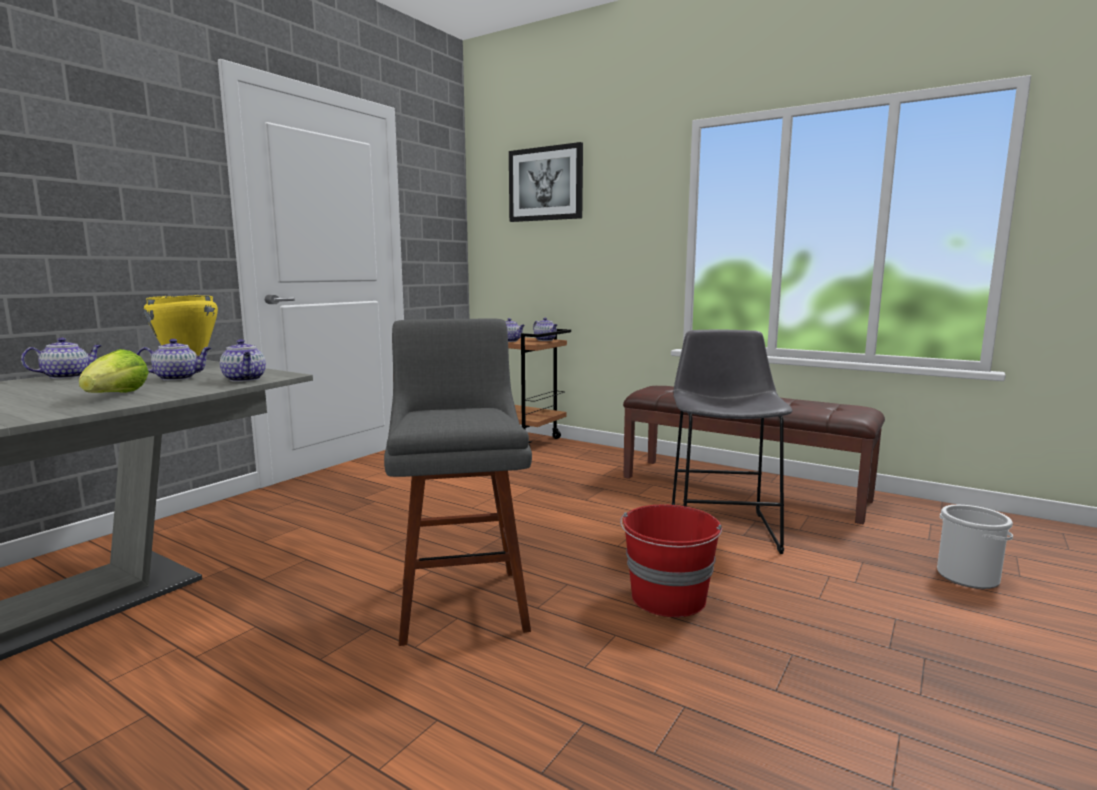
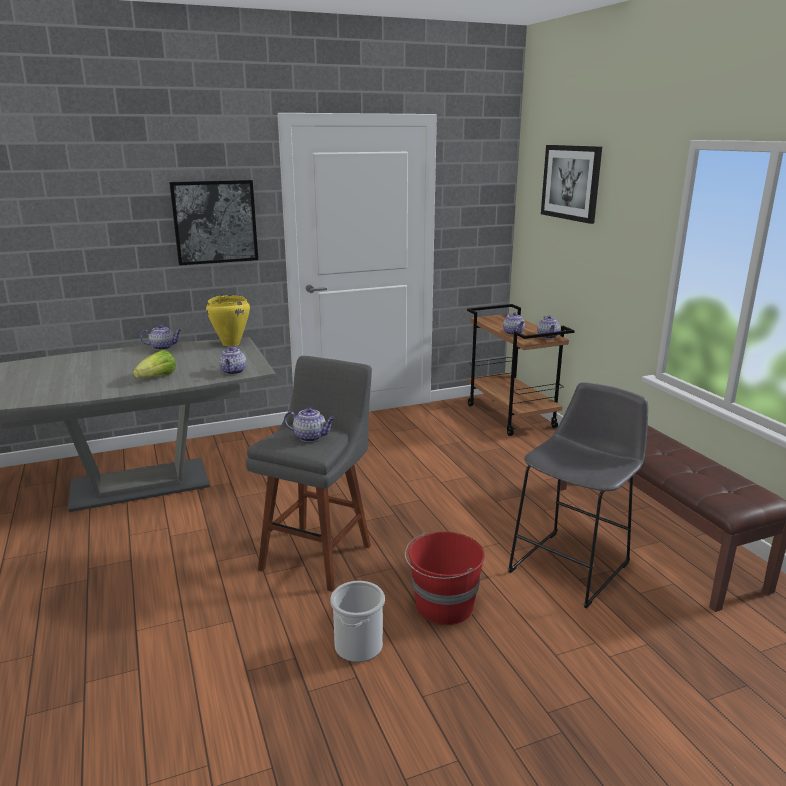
camera: 35 degrees right, 10 degrees up
teapot [137,339,212,381] -> teapot moved to [284,407,335,442]
bucket [937,505,1013,589] -> bucket moved to [330,581,385,662]
none -> picture [169,180,258,265]

